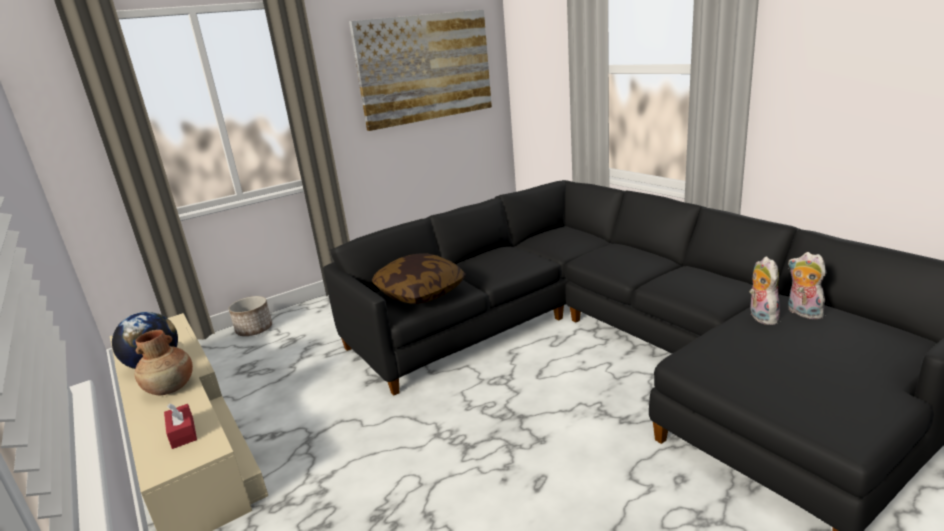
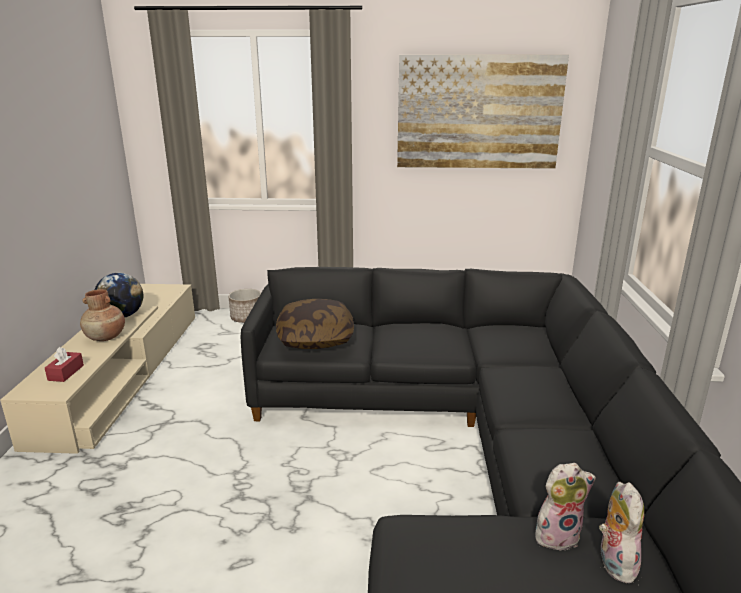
camera: 35 degrees right, 0 degrees up
plush toy [749,256,780,325] -> plush toy turned 45 degrees clockwise [535,463,596,551]

